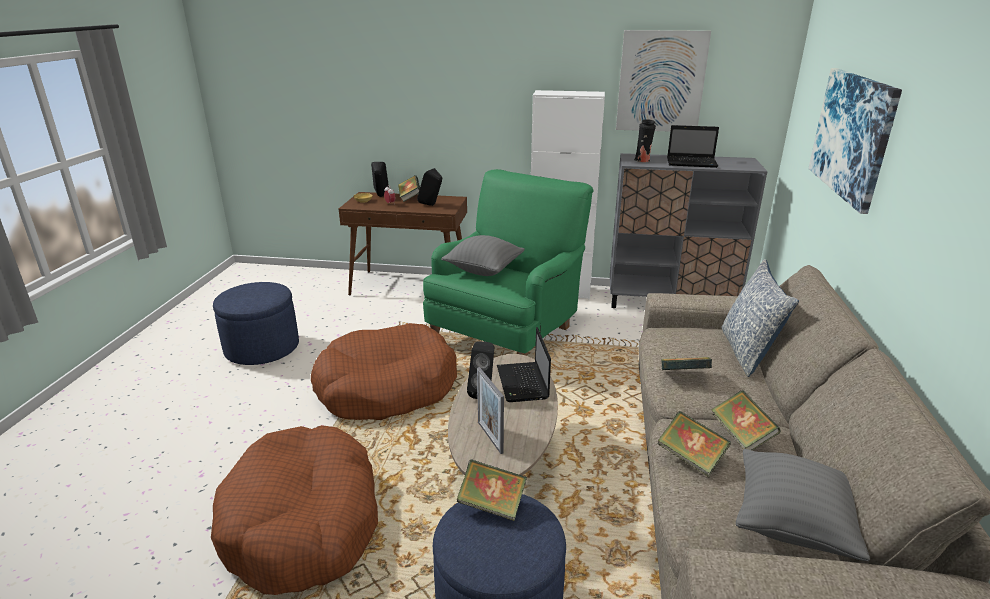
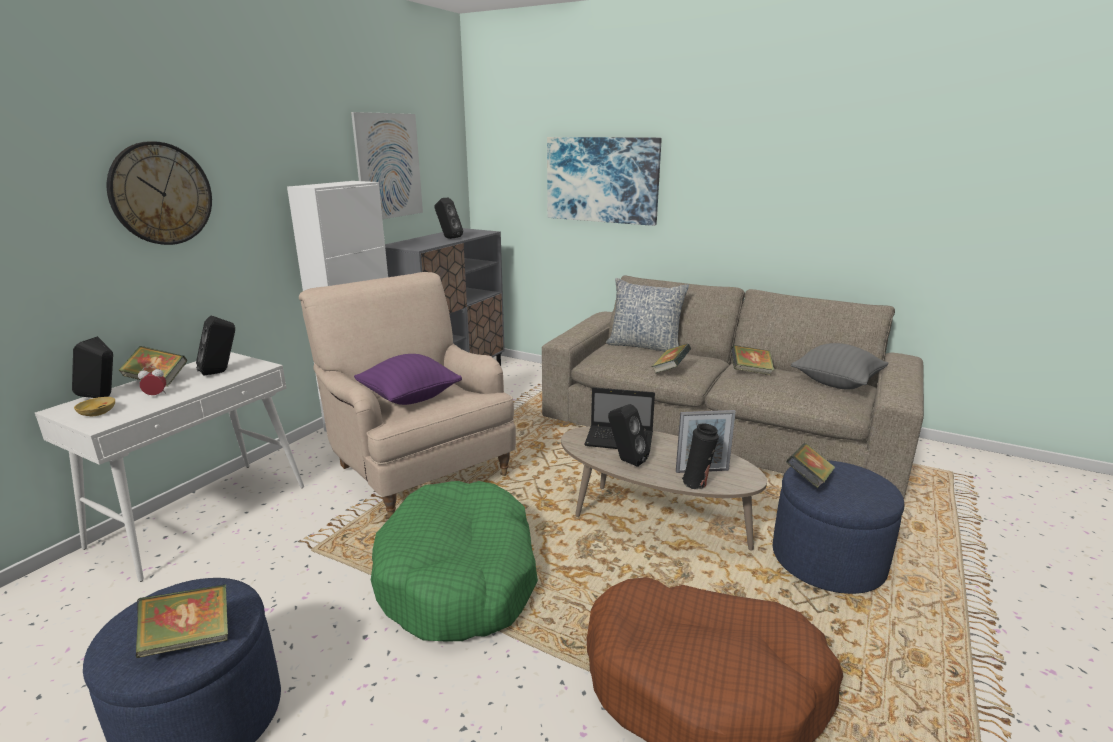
camera: 70 degrees left, 5 degrees down
brown dog bed [311,323,457,420] -> green dog bed [371,481,538,641]
brown console table [339,192,467,295] -> white console table [35,352,304,582]
green armchair [423,169,594,356] -> beige armchair [299,272,516,519]
grey pillow [441,235,525,276] -> purple pillow [354,354,462,405]
black vase [634,119,656,162] -> black vase moved to [682,423,719,489]
book [658,411,731,477] -> book moved to [136,584,228,658]
laptop [667,125,719,168] -> black speaker [434,198,463,239]
none -> wall clock [107,141,212,245]

